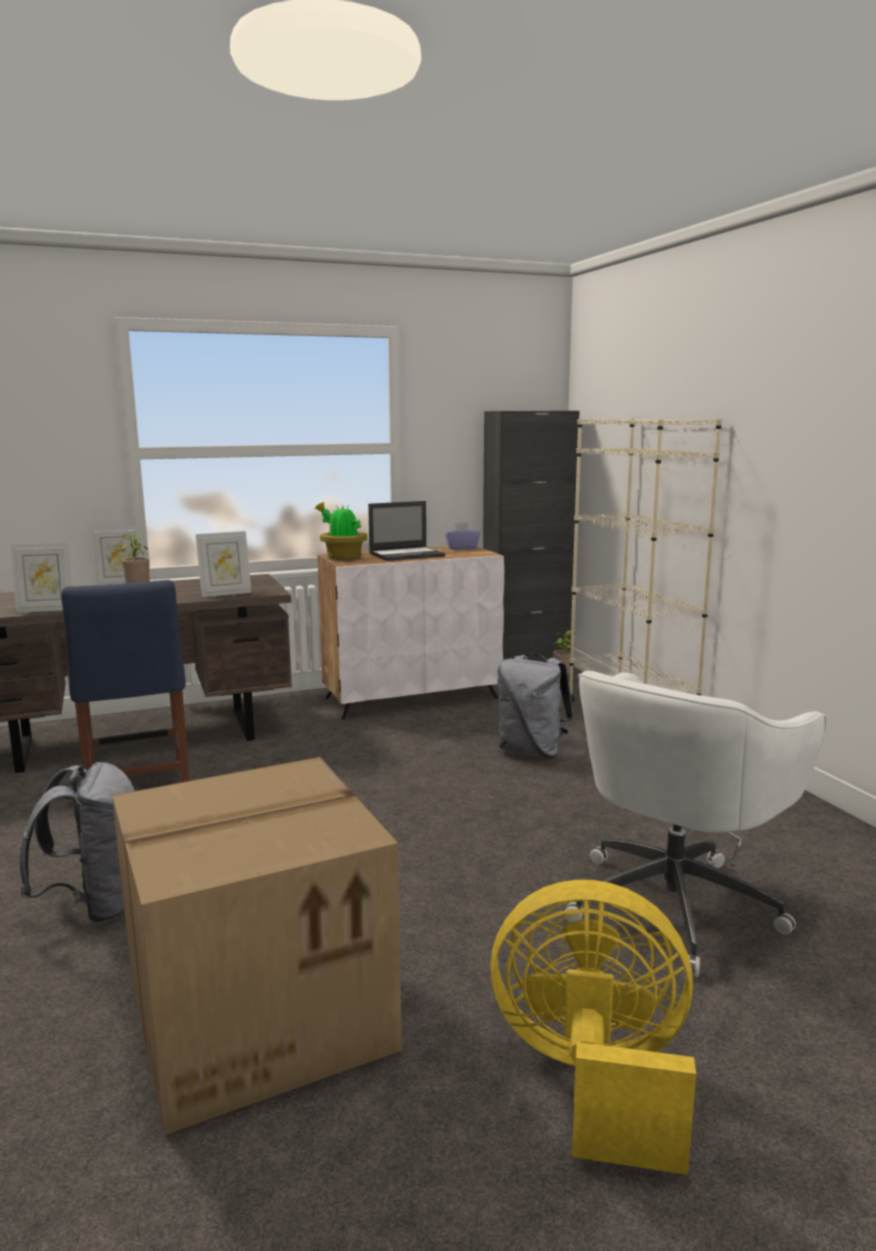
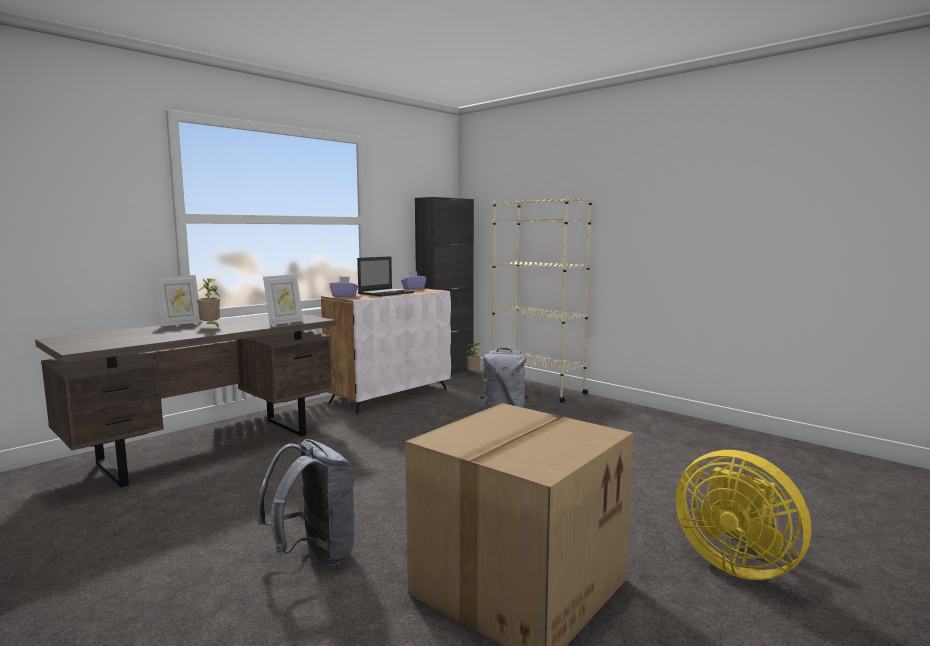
camera: 25 degrees left, 5 degrees down
picture frame [11,543,71,613] -> none
blue chair [61,580,190,782] -> none
potted plant [315,502,367,559] -> purple tissue box [329,277,358,297]
yellow fan [490,880,696,1175] -> yellow fan turned 120 degrees counterclockwise [675,450,811,580]
white office chair [564,671,827,977] -> none

